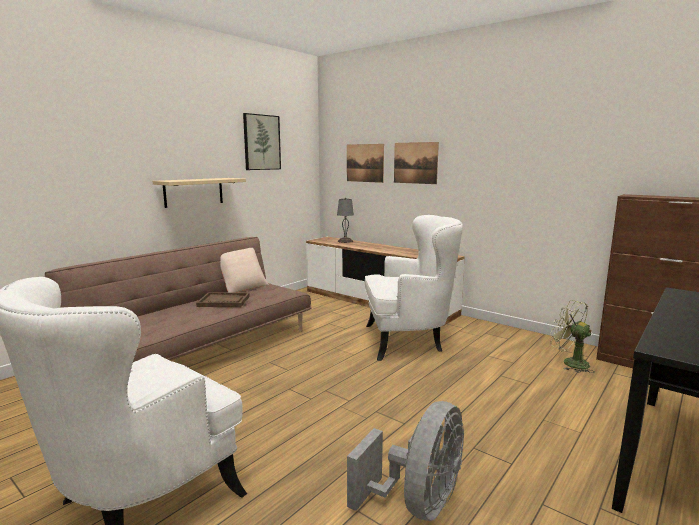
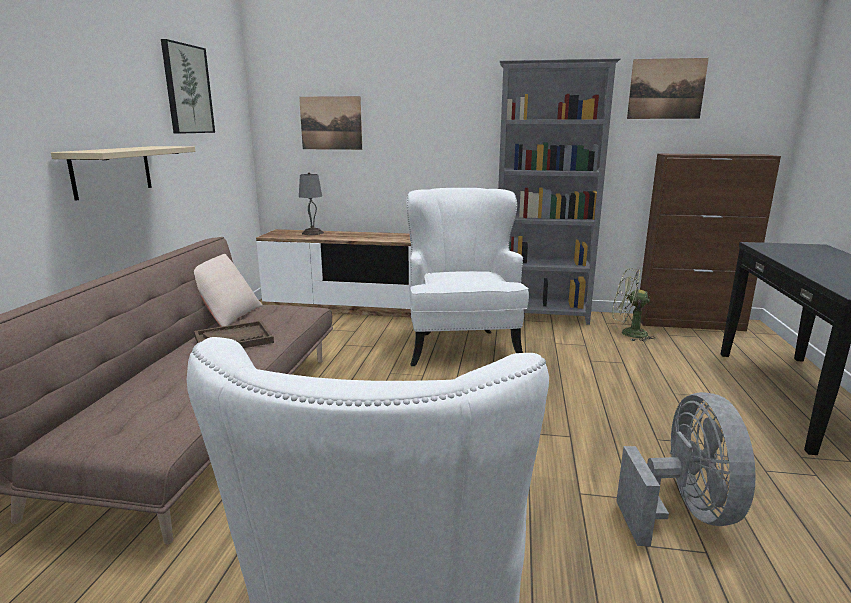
camera: 30 degrees left, 5 degrees up
white armchair [365,215,463,361] -> white armchair turned 60 degrees counterclockwise [406,188,529,366]
picture [394,142,439,184] -> picture moved to [627,58,709,119]
none -> grey bookcase [498,58,621,325]

